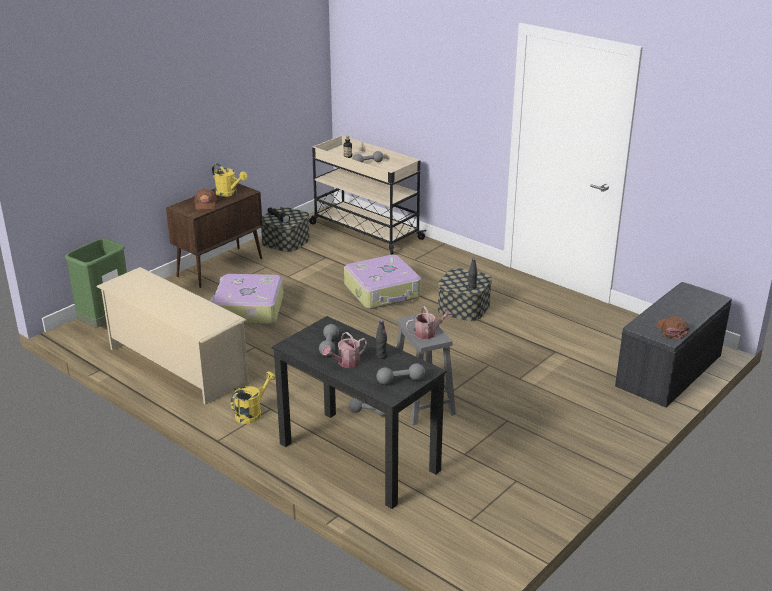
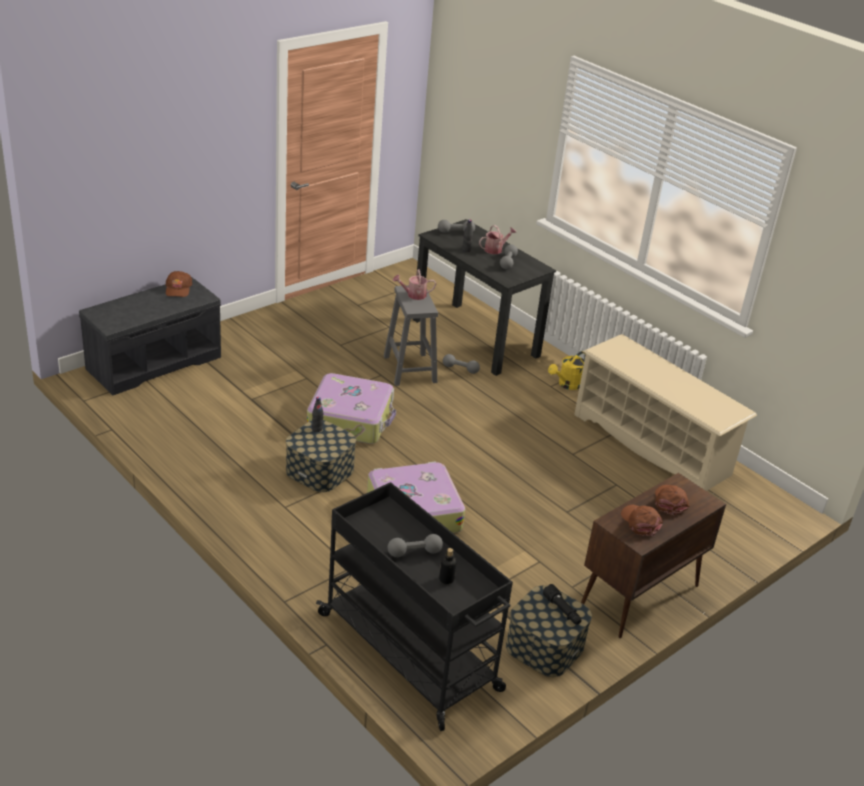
camera: 175 degrees left, 5 degrees up
green trash can [65,238,127,327] -> none
suitcase [210,274,284,325] -> suitcase moved to [307,373,396,444]
yellow watering can [212,163,248,197] -> brown cap [621,505,663,536]
beige cart [309,135,426,255] -> black cart [316,482,513,731]

